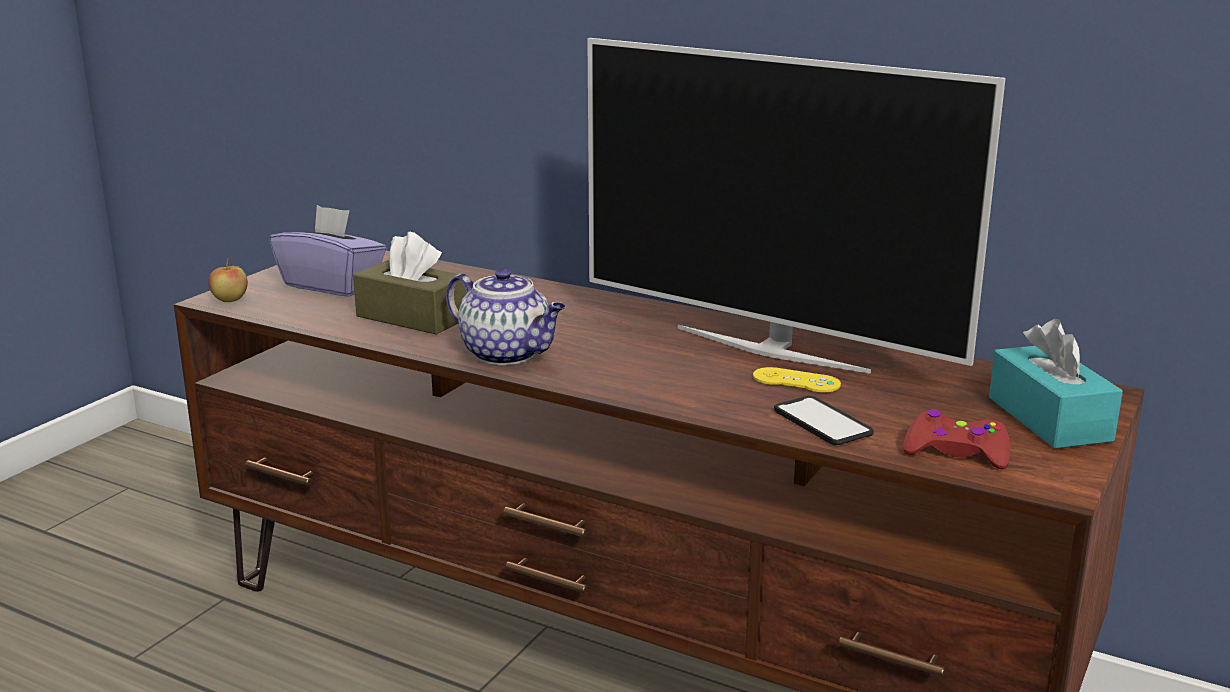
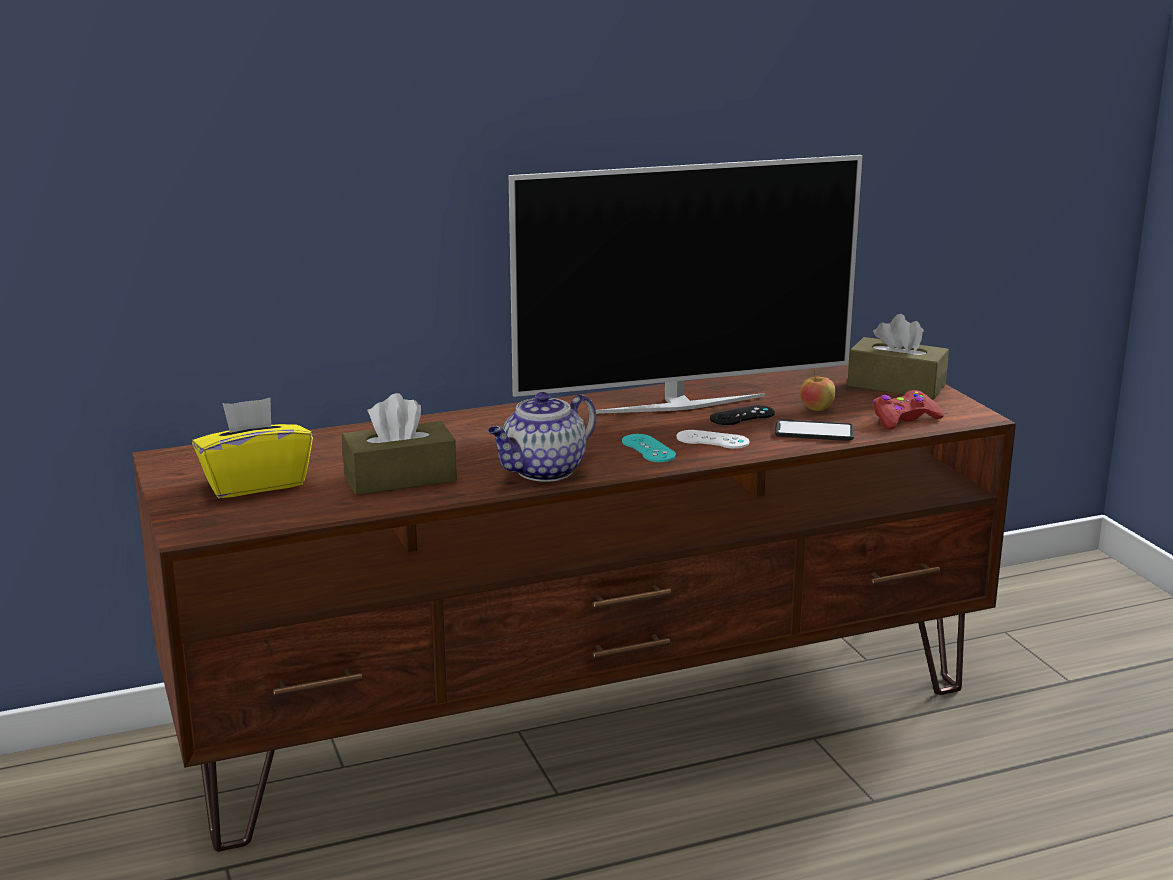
camera: 50 degrees left, 0 degrees up
apple [208,258,248,302] -> apple moved to [800,370,836,411]
purple tissue box [270,205,386,297] -> yellow tissue box [192,398,313,498]
teapot [446,268,566,365] -> teapot turned 150 degrees clockwise [488,392,596,482]
yellow game controller [753,367,841,392] -> black game controller [710,405,775,425]
turquoise tissue box [989,319,1123,449] -> brown tissue box [847,314,949,399]
none -> turquoise game controller [622,434,676,462]
none -> white game controller [676,430,749,449]

